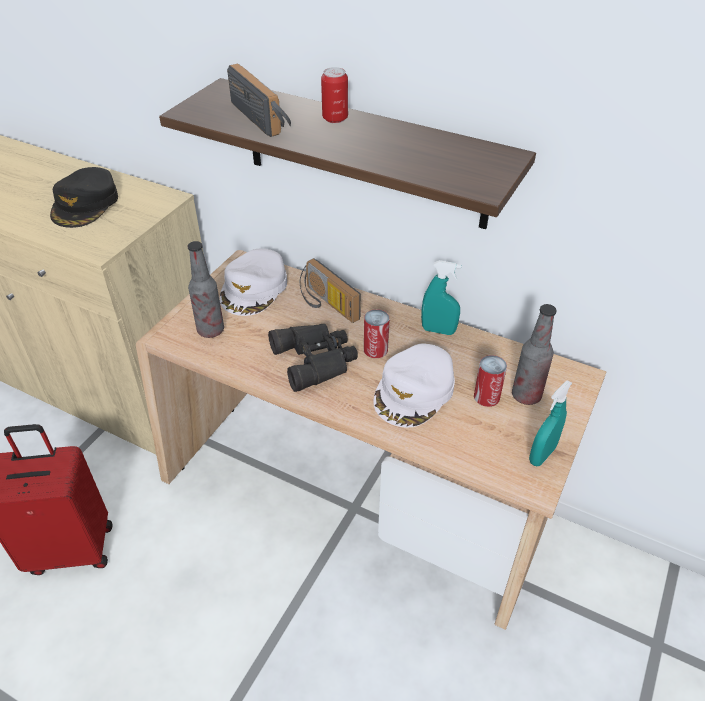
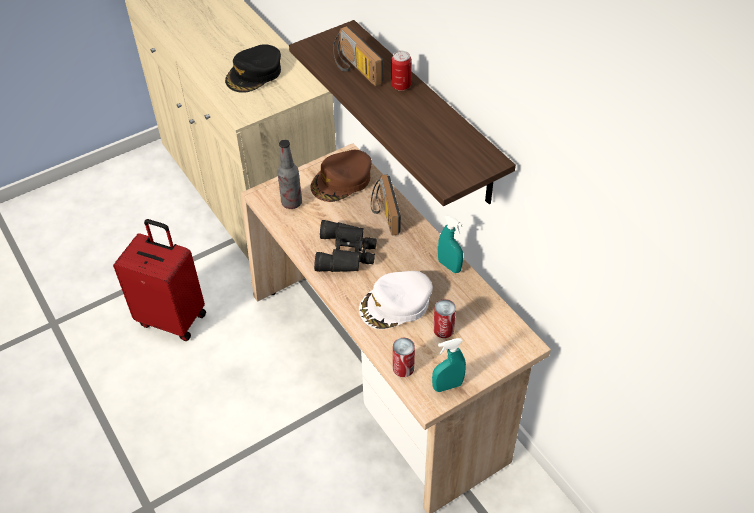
camera: 30 degrees right, 5 degrees up
white cap [220,249,287,316] -> brown cap [310,150,372,202]
radio [227,63,291,137] -> radio turned 150 degrees clockwise [333,26,383,86]
can [364,309,390,358] -> can moved to [393,338,415,377]
bottle [512,304,557,405] -> none

